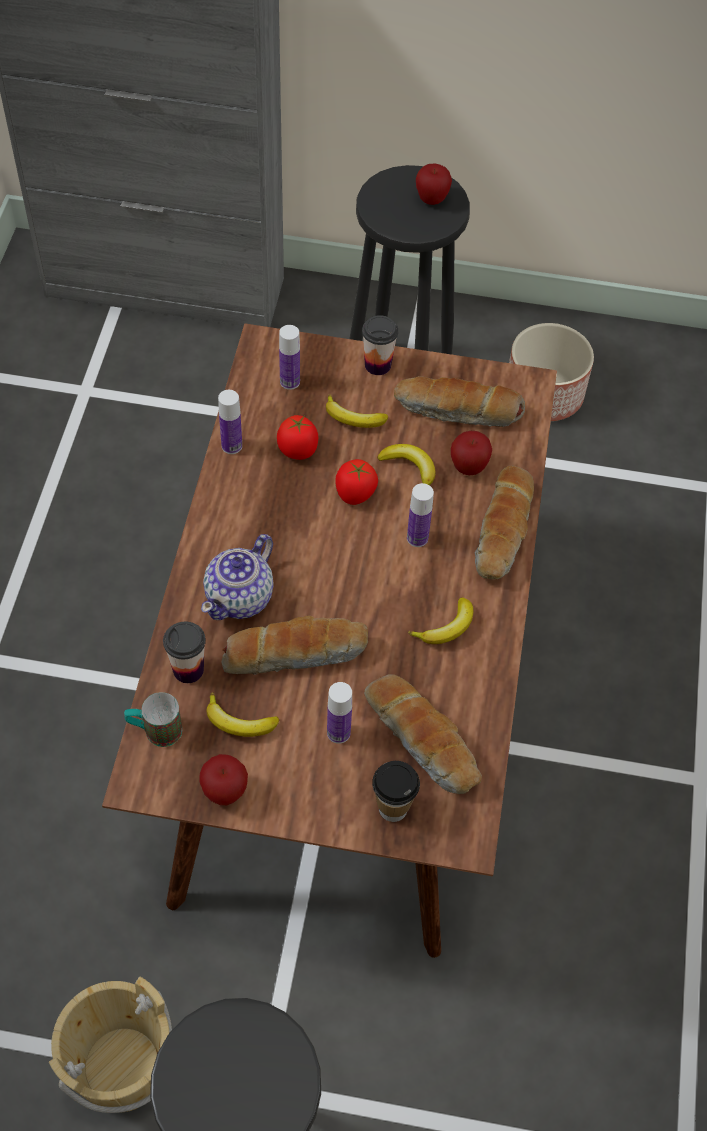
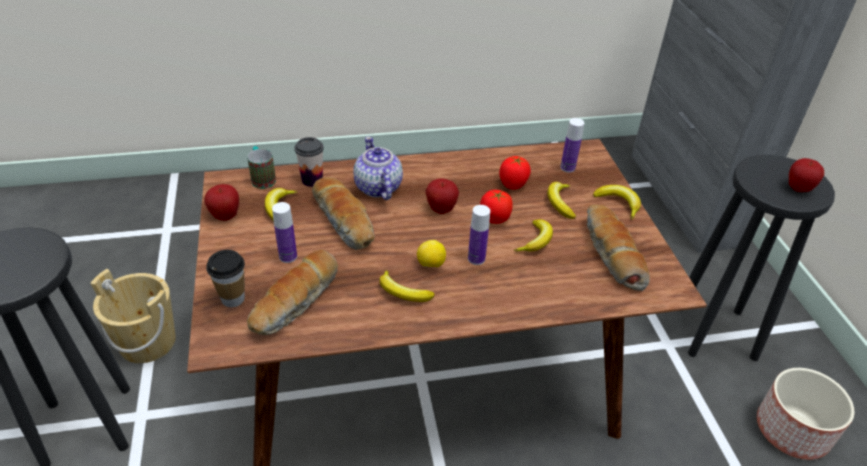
camera: 70 degrees right, 15 degrees down
teapot [201,534,274,620] -> teapot turned 60 degrees clockwise [353,137,403,200]
bottle [218,390,242,454] -> none
cup [362,315,398,375] -> banana [593,185,641,220]
apple [451,431,492,475] -> apple moved to [425,178,459,214]
bread [475,465,534,579] -> none
none -> lemon [417,240,446,267]

